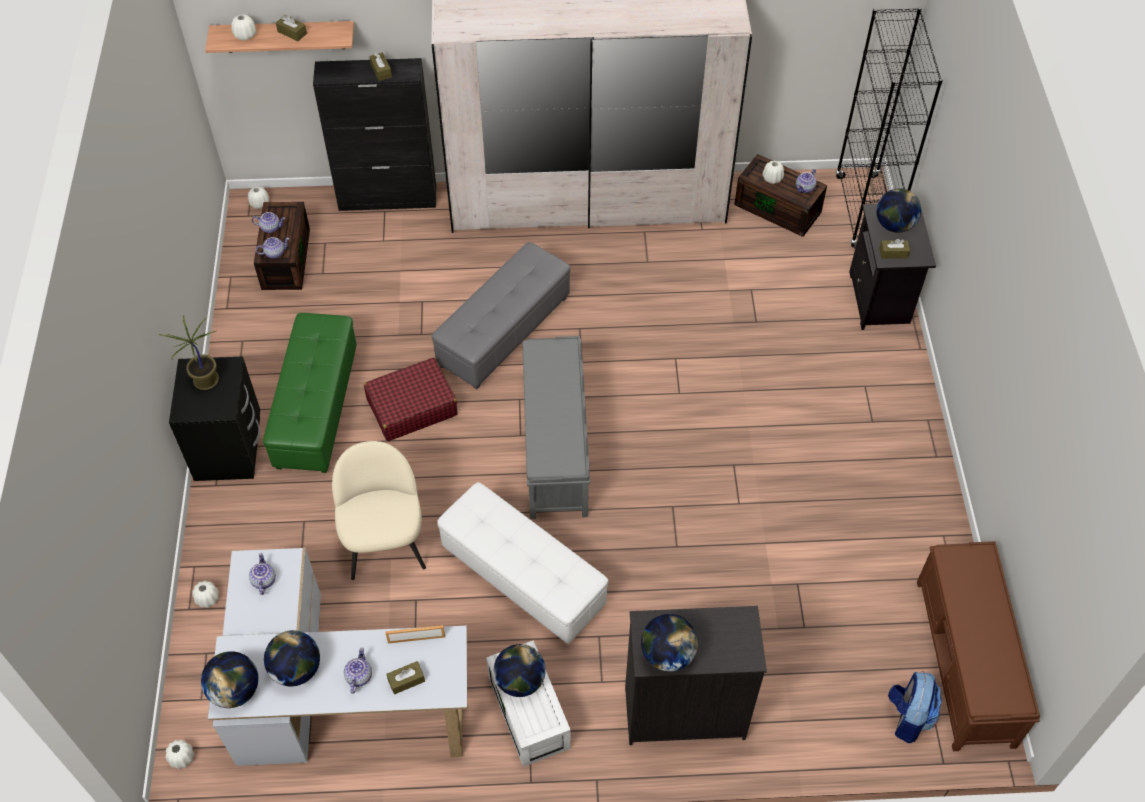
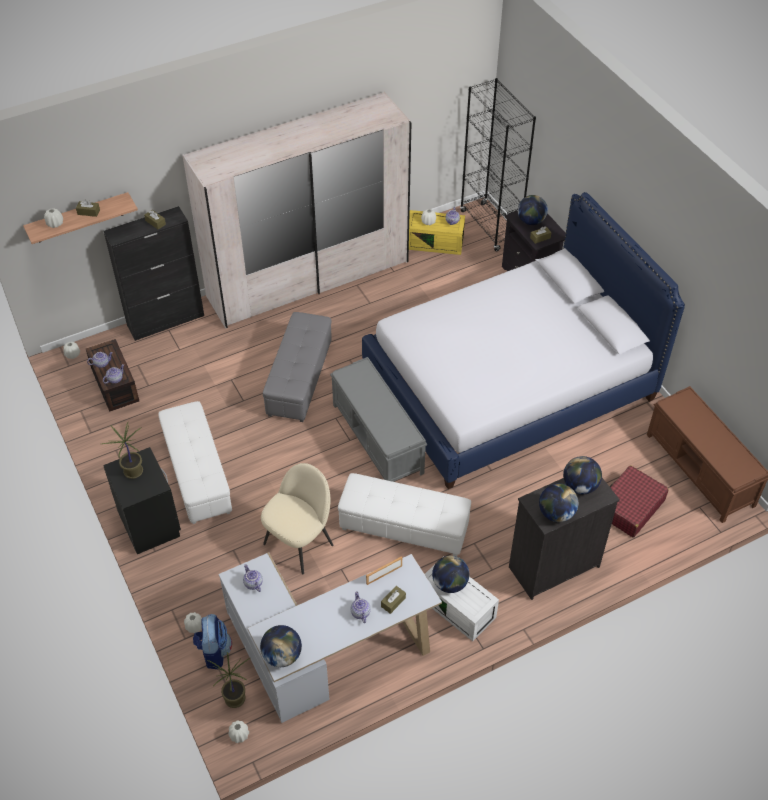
camera: 25 degrees left, 5 degrees down
green ottoman [263,313,357,473] -> white ottoman [158,401,232,524]
globe [264,630,320,686] -> globe moved to [563,456,602,494]
beige chair [332,441,426,580] -> beige chair turned 75 degrees clockwise [261,463,333,574]
red suitcase [364,358,458,441] -> red suitcase moved to [609,465,669,537]
brown storage box [734,154,827,237] -> yellow storage box [409,210,465,255]
backpack [888,671,941,743] -> backpack moved to [193,614,232,669]
none -> potted plant [207,652,250,708]
none -> bed [362,192,685,489]

